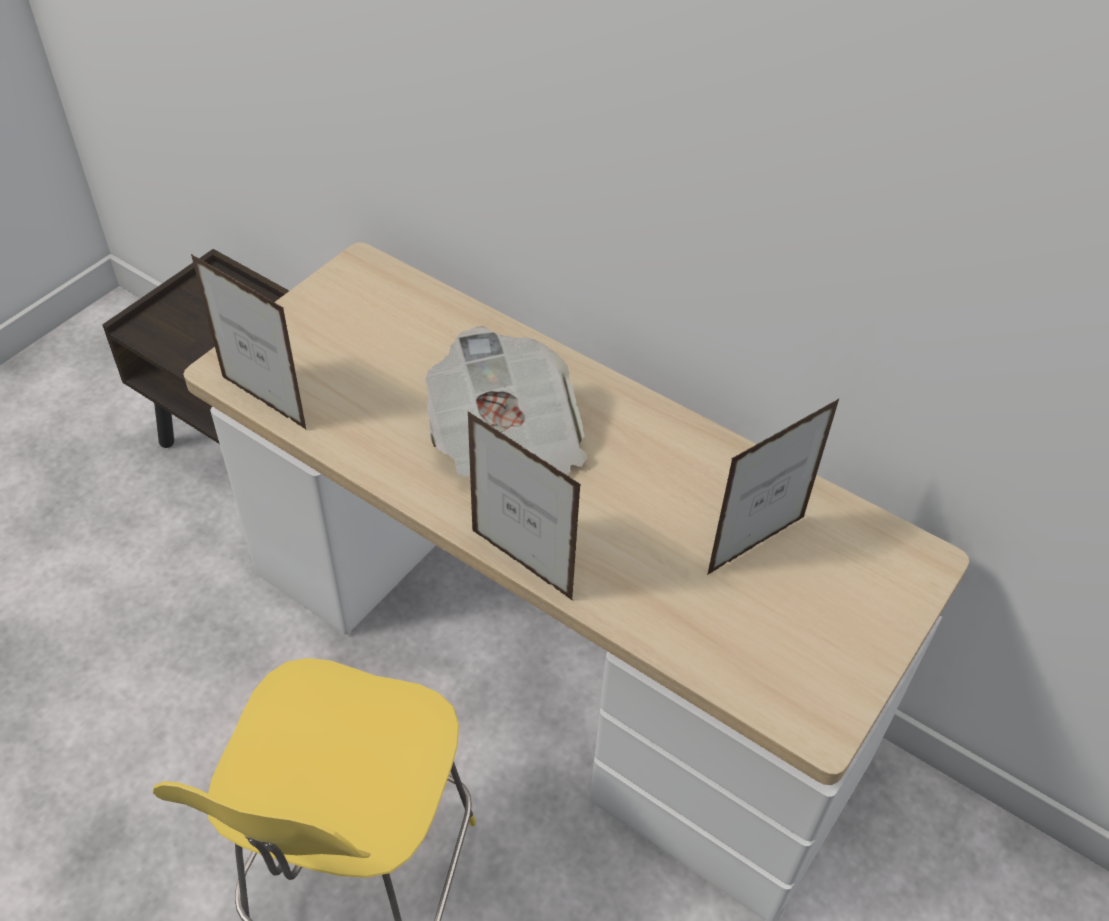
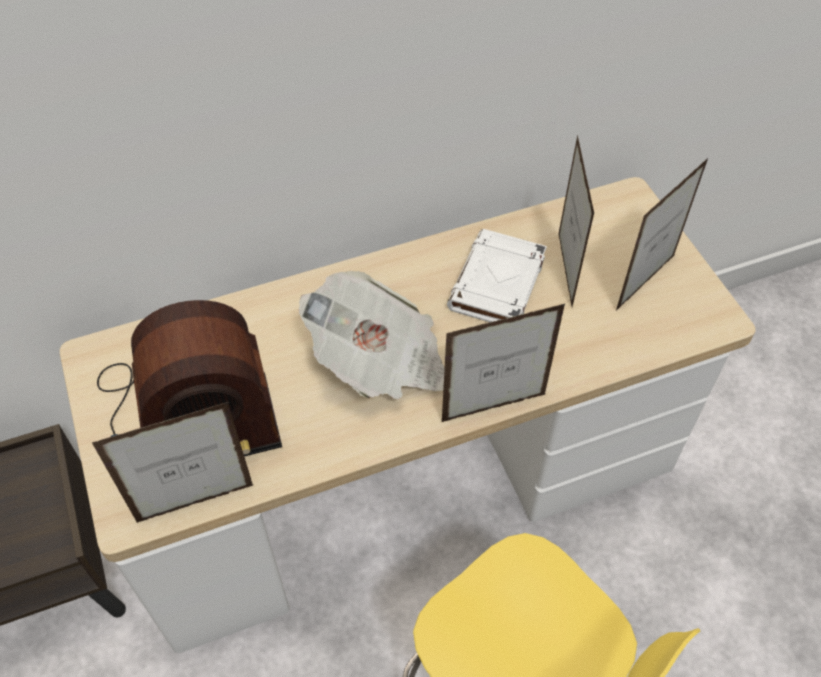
camera: 55 degrees left, 5 degrees up
none -> radio [97,300,282,456]
none -> white book [447,229,547,322]
none -> picture frame [616,157,709,311]

